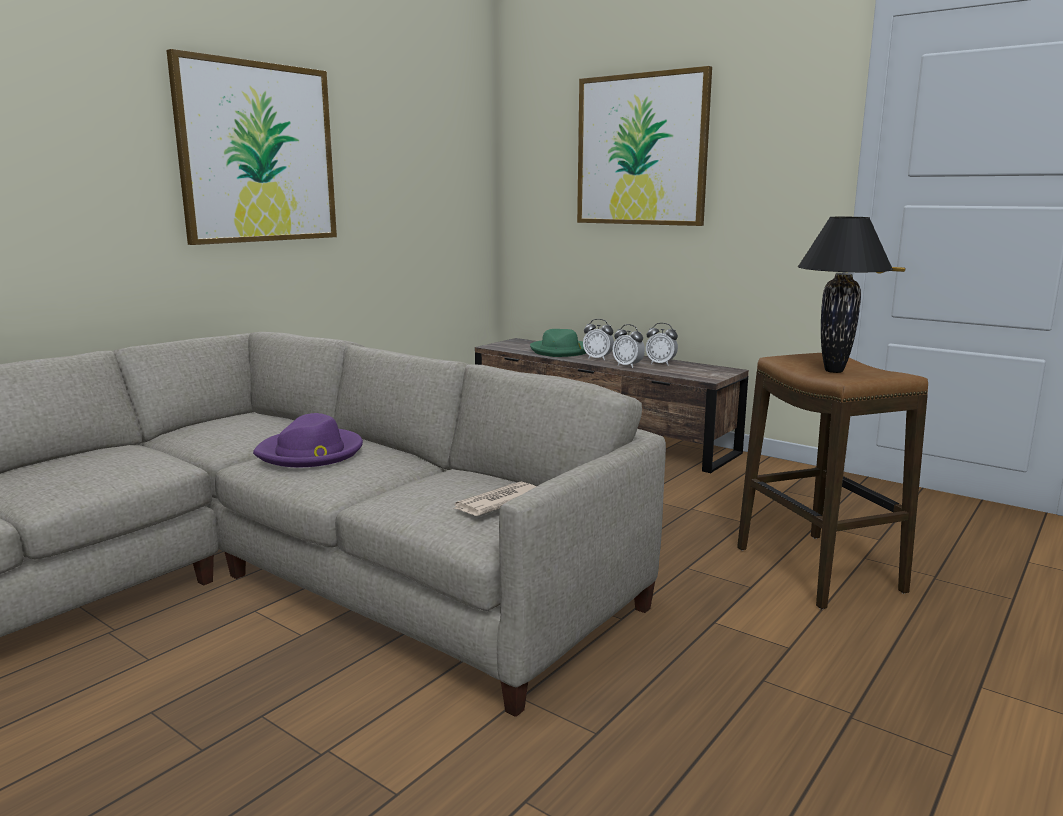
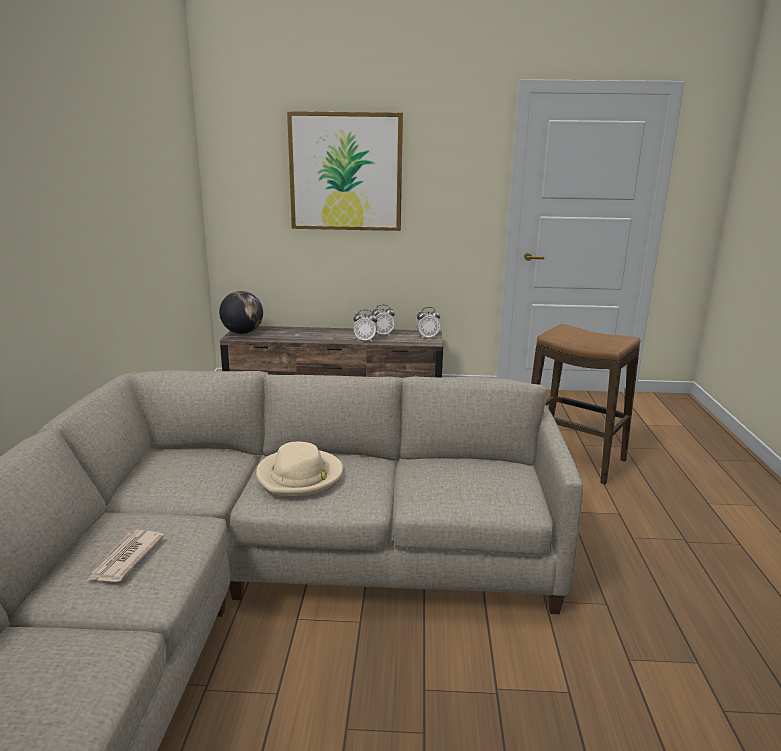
camera: 35 degrees left, 5 degrees up
picture [166,49,337,245] -> none
purple hat [253,413,363,467] -> beige hat [256,442,343,496]
newspaper [452,482,537,516] -> newspaper moved to [87,530,165,582]
green hat [530,329,586,357] -> none
alarm clock [583,319,614,361] -> alarm clock moved to [416,307,440,339]
black table lamp [798,217,893,373] -> none
none -> globe [219,291,263,334]

